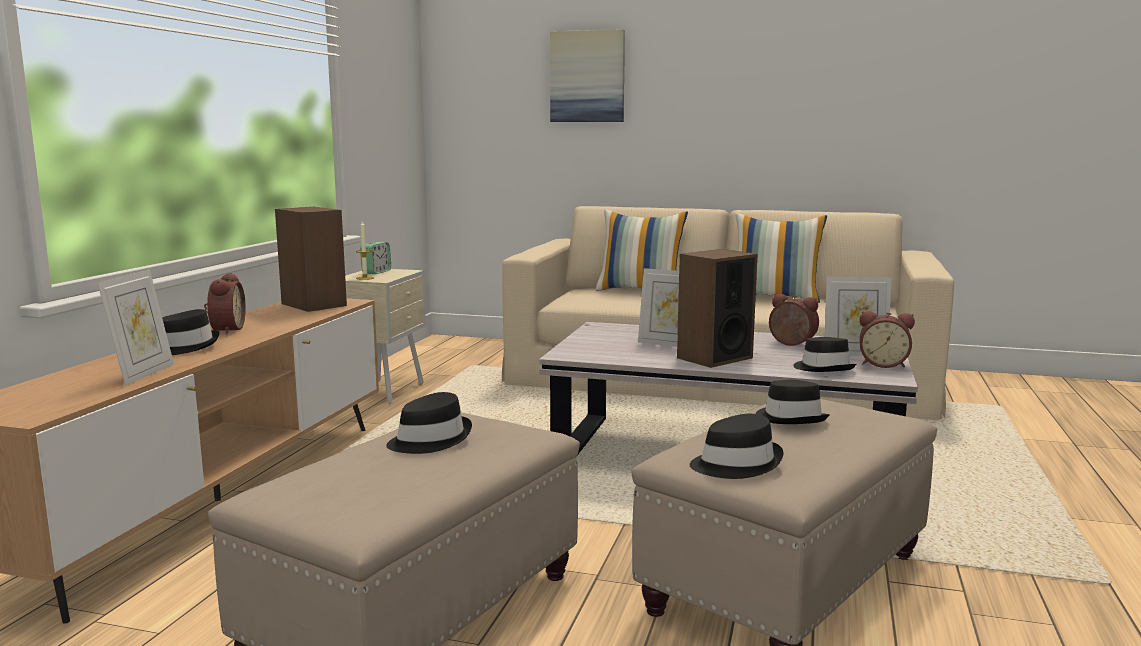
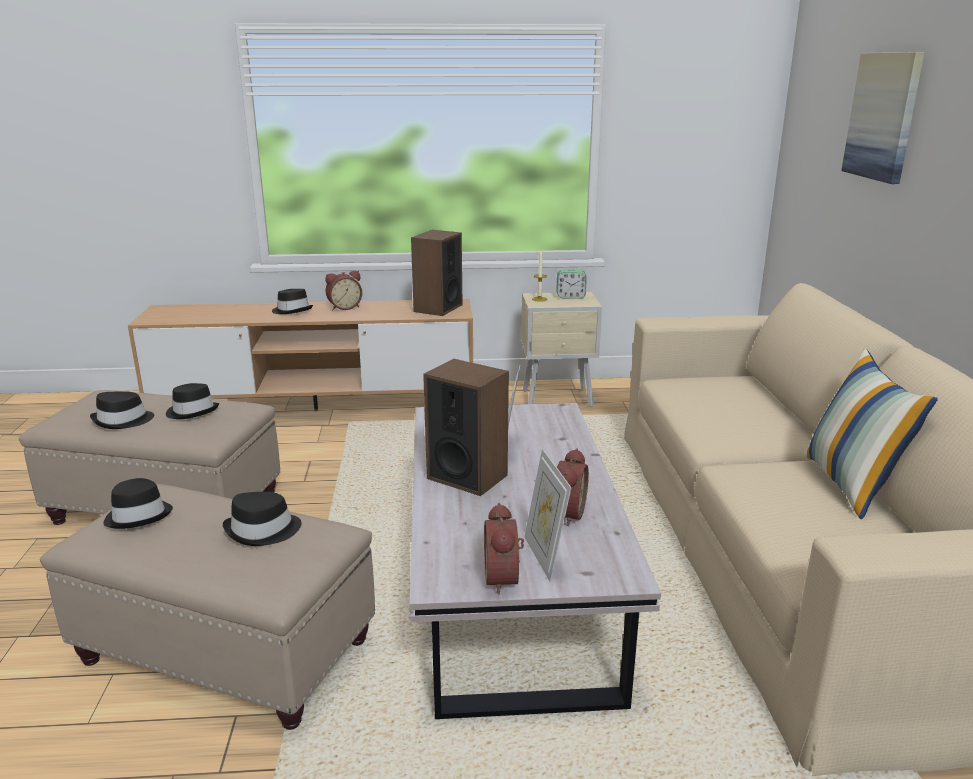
camera: 70 degrees right, 10 degrees up
picture frame [97,270,174,386] -> none
pillow [595,209,688,291] -> none
black hat [793,337,856,372] -> black hat moved to [90,391,154,429]

